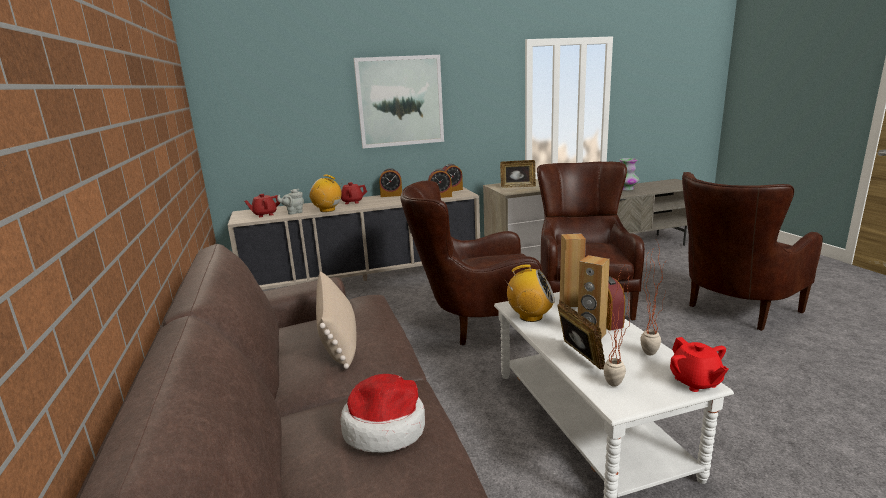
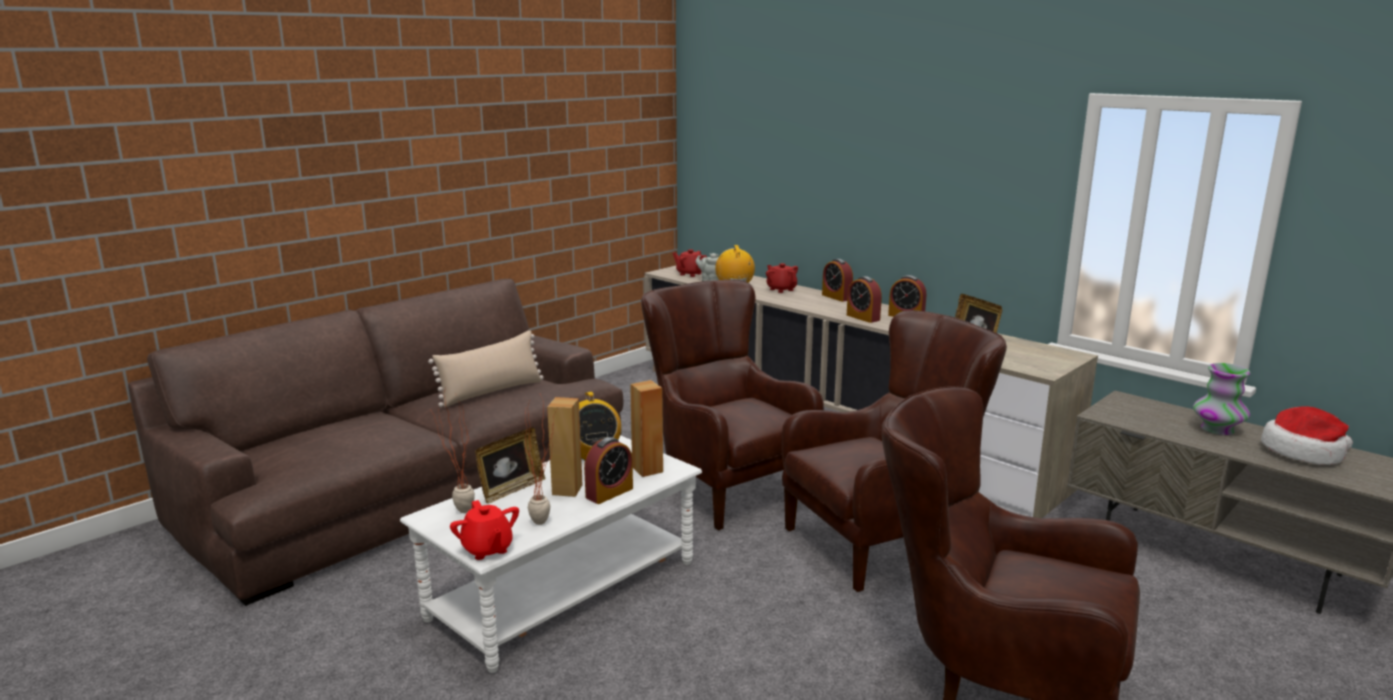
camera: 60 degrees right, 0 degrees up
hat [340,374,425,453] -> hat moved to [1261,406,1353,465]
picture [354,55,444,149] -> none
red teapot [670,337,729,392] -> red teapot turned 75 degrees counterclockwise [450,500,519,560]

